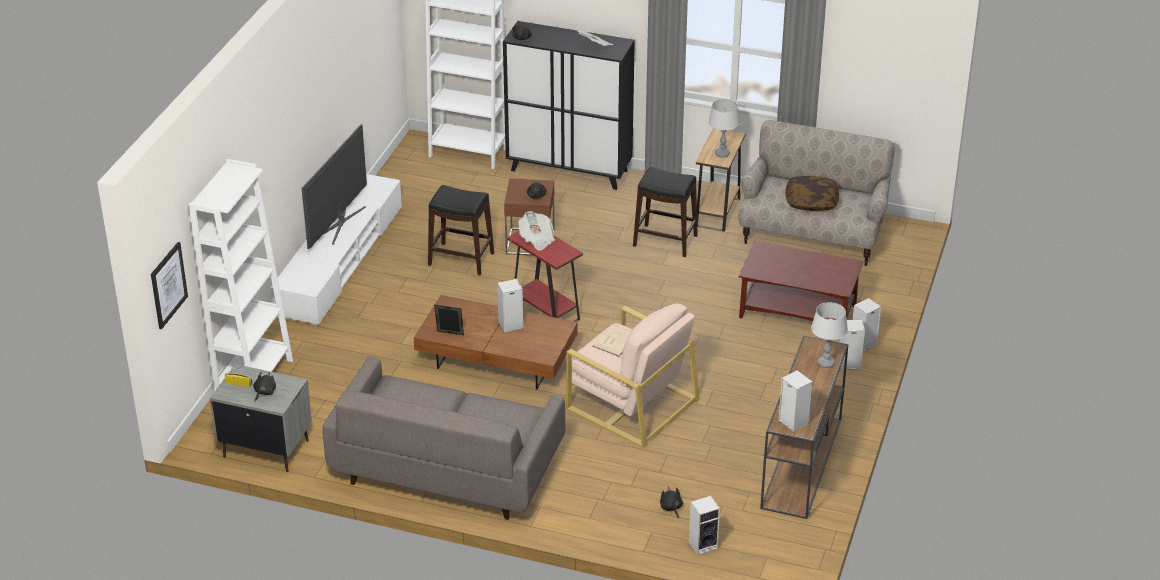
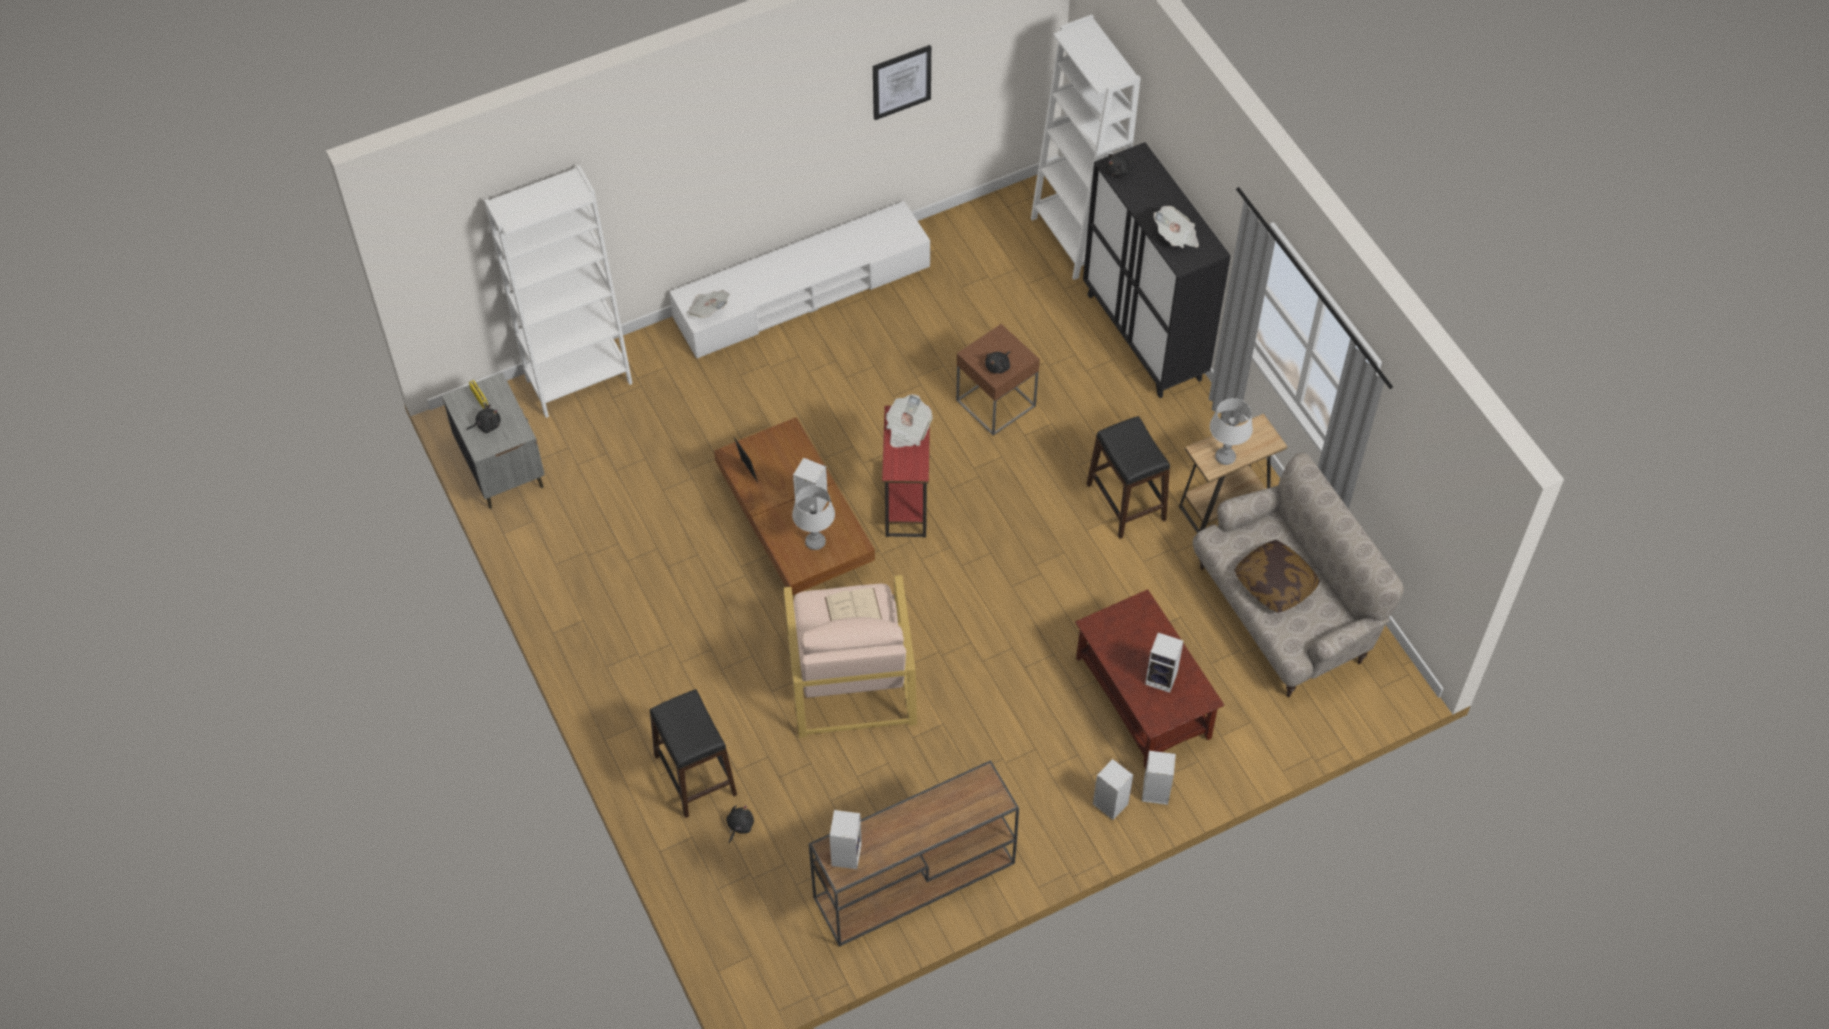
camera: 45 degrees right, 20 degrees up
picture [151,242,188,329] -> picture moved to [873,45,931,120]
television [302,124,367,249] -> none
grey sofa [323,357,565,520] -> none
black stool [428,185,494,276] -> black stool moved to [650,689,737,818]
speaker [689,496,720,555] -> speaker moved to [1145,632,1183,693]
grey table lamp [811,302,848,368] -> grey table lamp moved to [792,485,835,550]
none -> newspaper [687,290,730,318]

